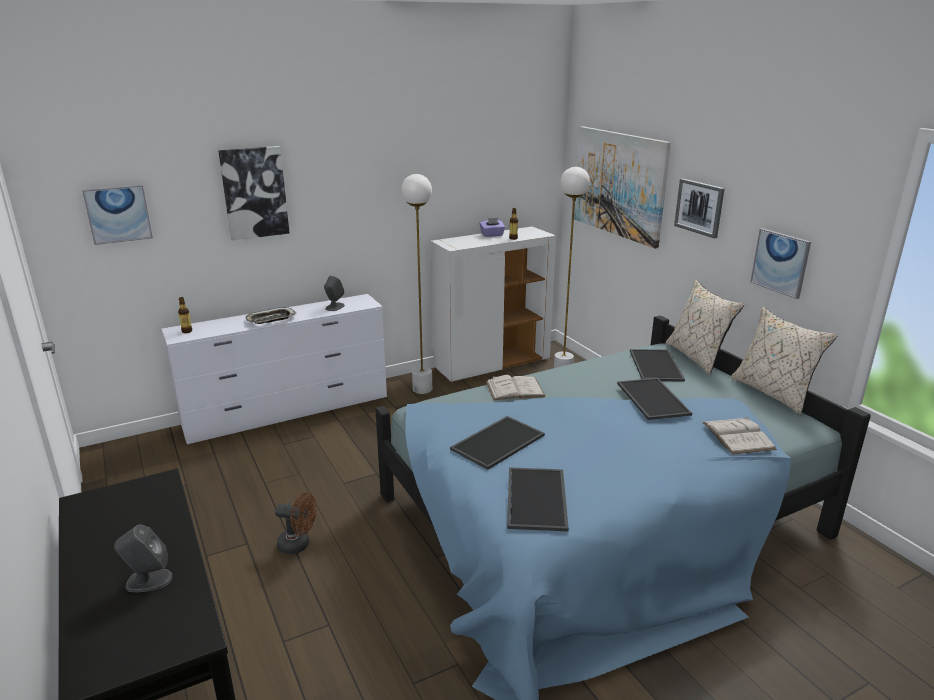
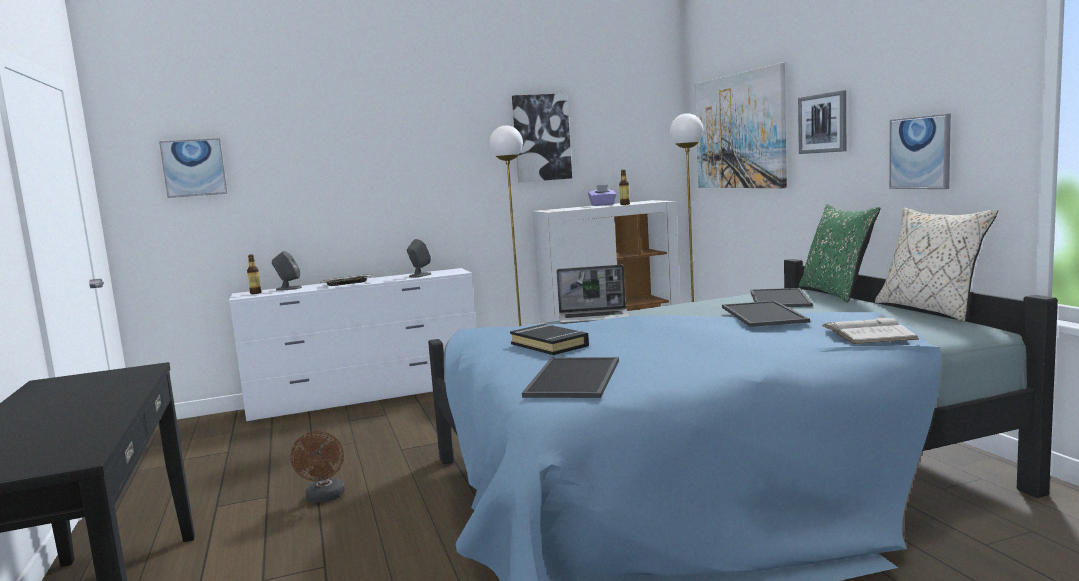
camera: 10 degrees right, 15 degrees down
grey speaker [114,525,173,592] -> grey speaker moved to [272,251,302,291]
picture [218,146,289,241] -> picture moved to [512,93,572,182]
brown fan [275,492,317,554] -> brown fan turned 60 degrees clockwise [291,431,345,503]
tray [450,416,545,470] -> black book [510,324,589,355]
white book [486,375,546,400] -> laptop [556,265,630,324]
beige pillow [666,280,744,375] -> green pillow [799,204,880,302]

